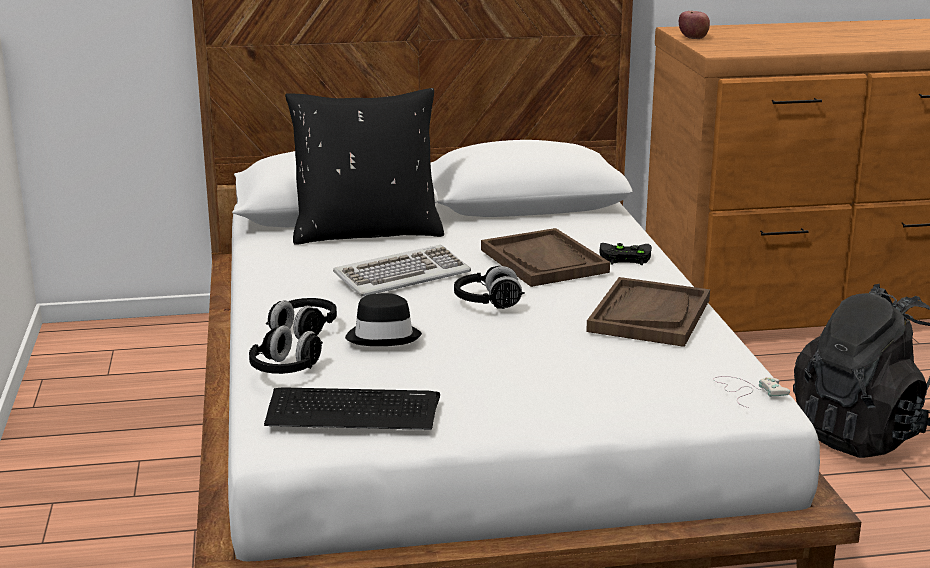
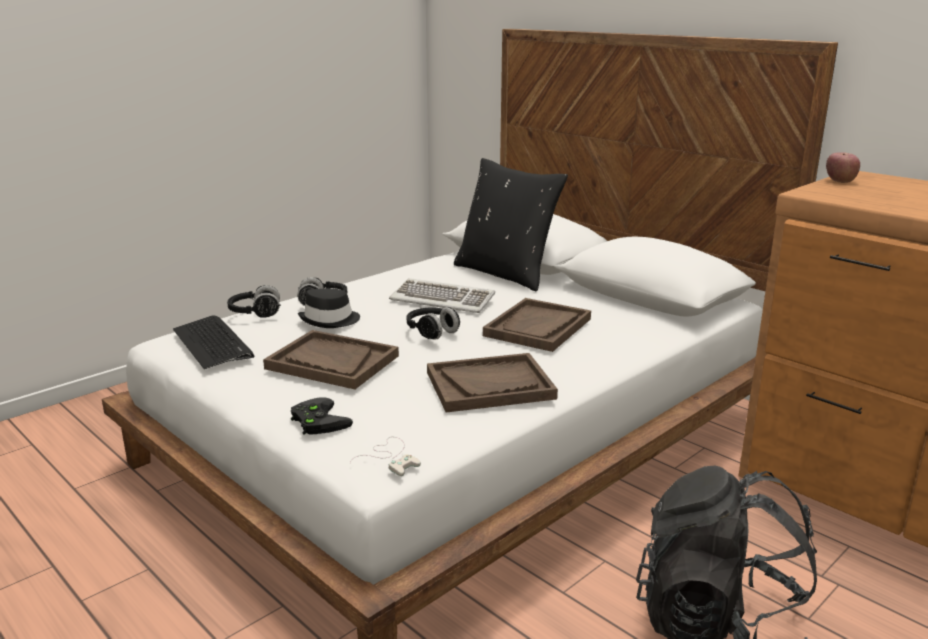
camera: 55 degrees right, 0 degrees up
black game controller [599,243,652,265] -> black game controller moved to [291,398,353,435]
none -> brown tray [263,330,399,390]

